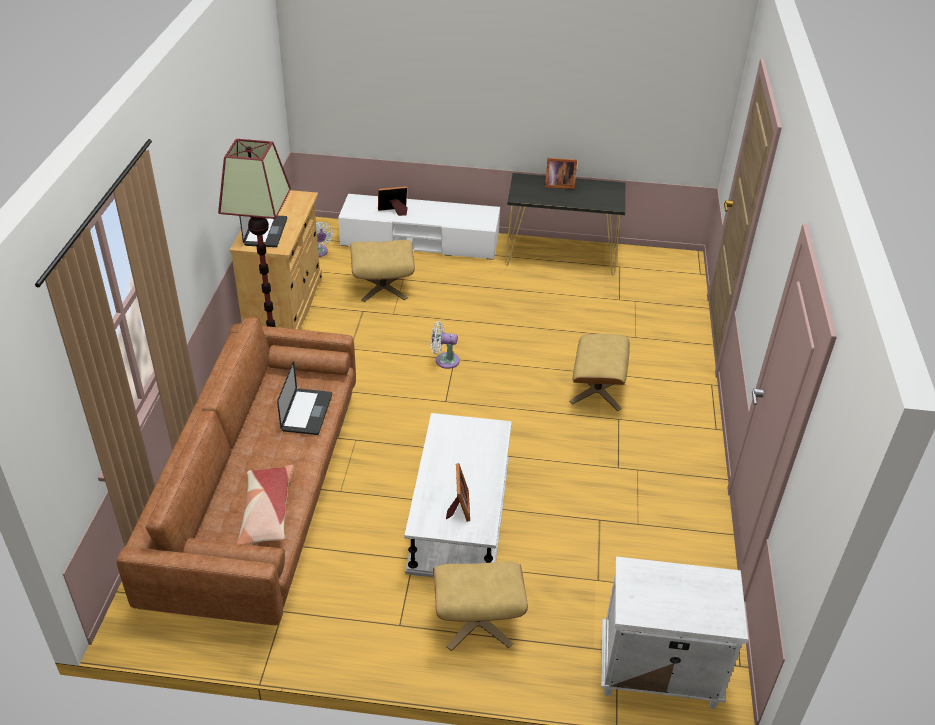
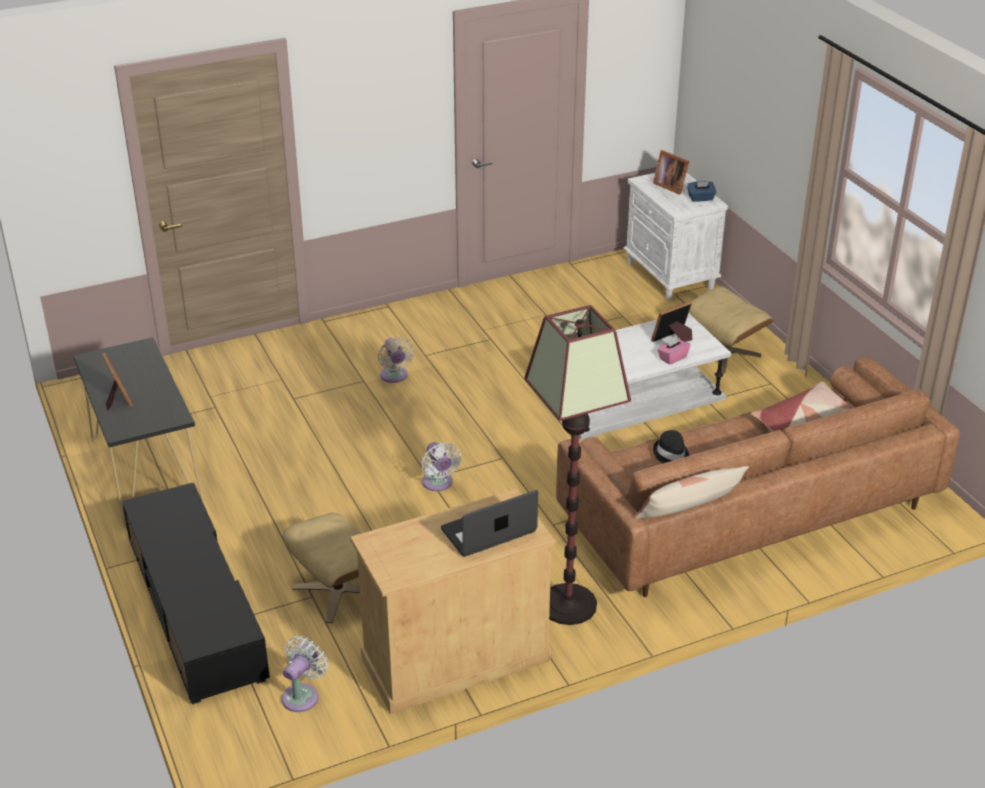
camera: 120 degrees left, 5 degrees down
laptop [277,361,332,435] -> black hat [653,430,690,463]
white tv stand [338,194,500,260] -> black tv stand [122,483,270,704]
picture frame [378,186,408,216] -> picture frame moved to [653,150,689,195]
beige ottoman [569,334,630,411] -> beige fan [378,337,415,383]
none -> pillow [634,466,749,519]
none -> pink tissue box [657,336,690,365]
none -> blue tissue box [687,181,716,202]

